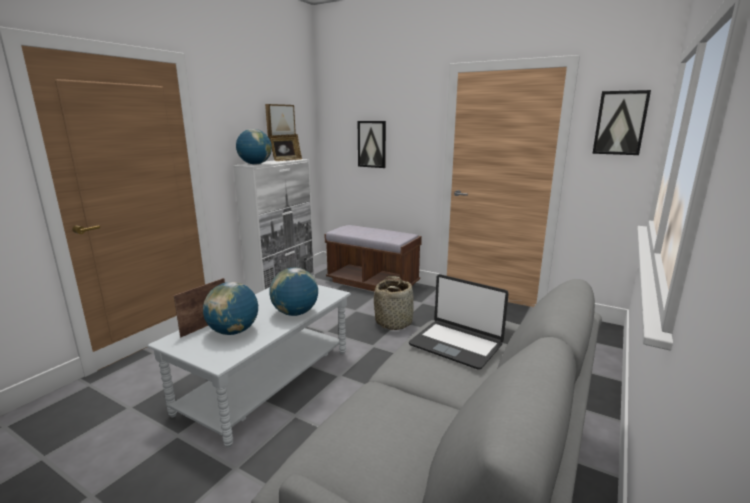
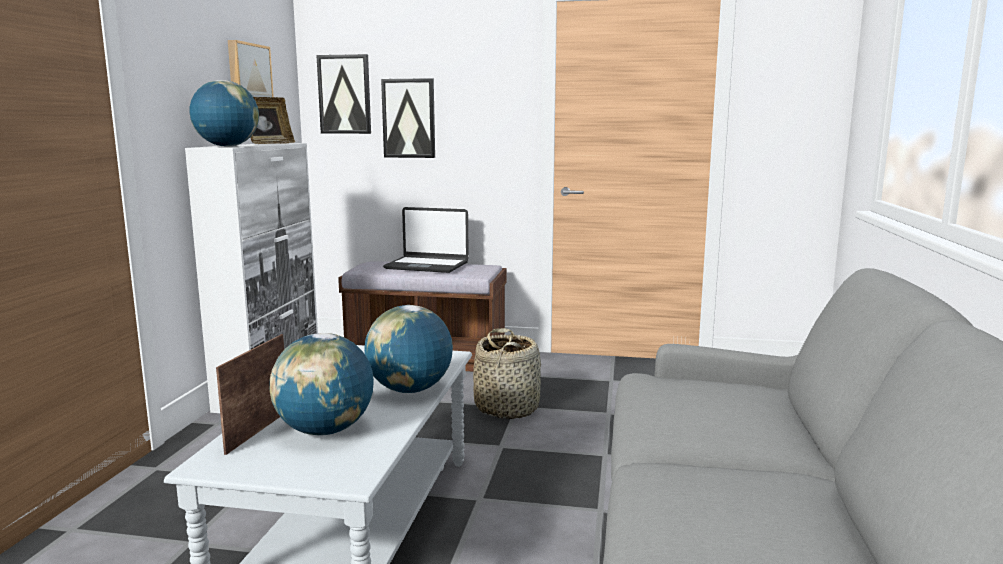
camera: 20 degrees left, 5 degrees down
laptop [409,274,509,369] -> laptop moved to [383,207,469,273]
picture [592,90,651,155] -> picture moved to [316,54,371,134]

